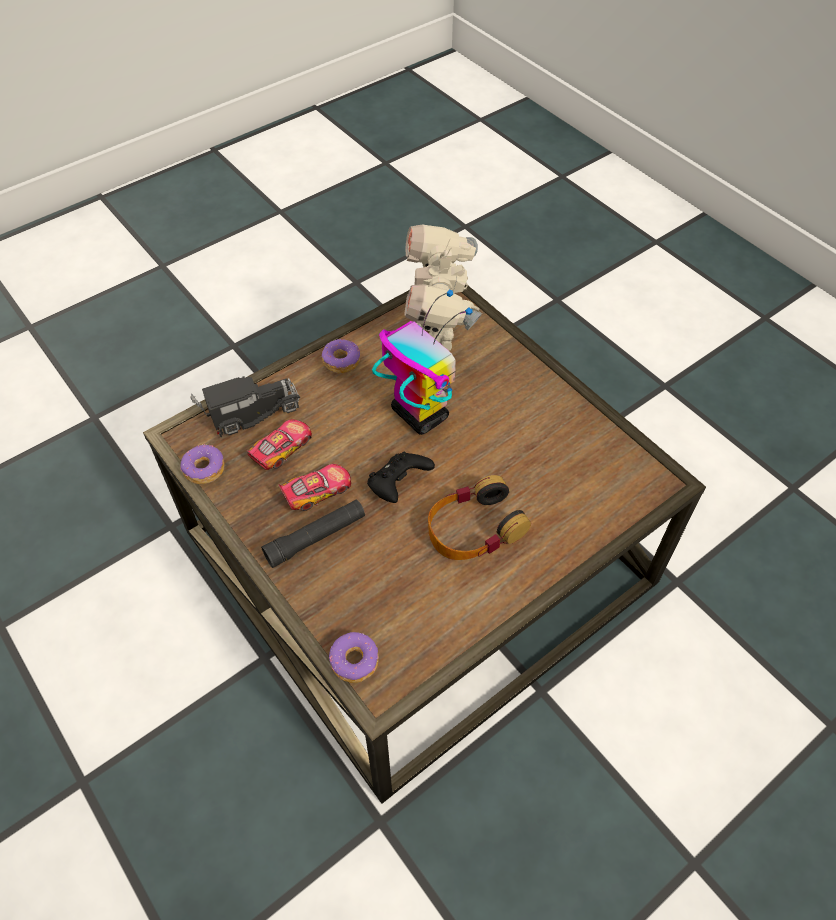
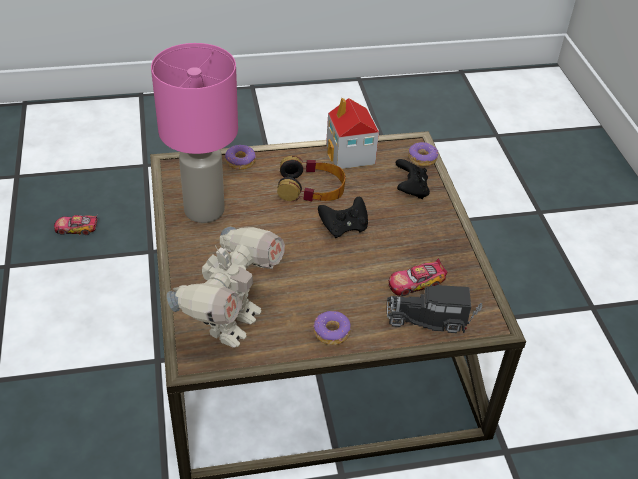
camera: 155 degrees left, 10 degrees down
donut [180,444,225,484] -> donut moved to [225,145,256,170]
black flashlight [261,500,365,568] -> none
toy car [278,464,351,511] -> toy car moved to [54,215,97,235]
toy robot [372,289,473,435] -> none
none -> pink table lamp [151,43,238,223]
none -> toy house [326,98,379,169]
none -> black game controller [396,159,430,199]

